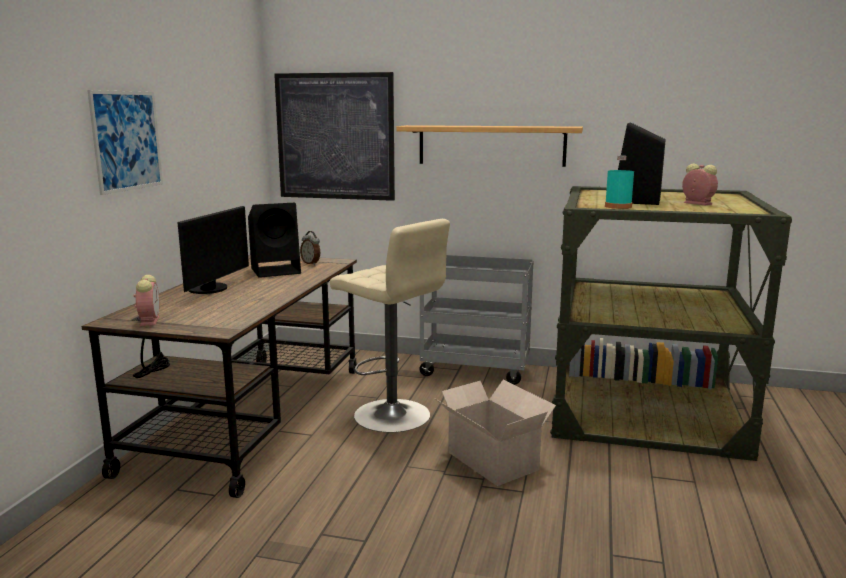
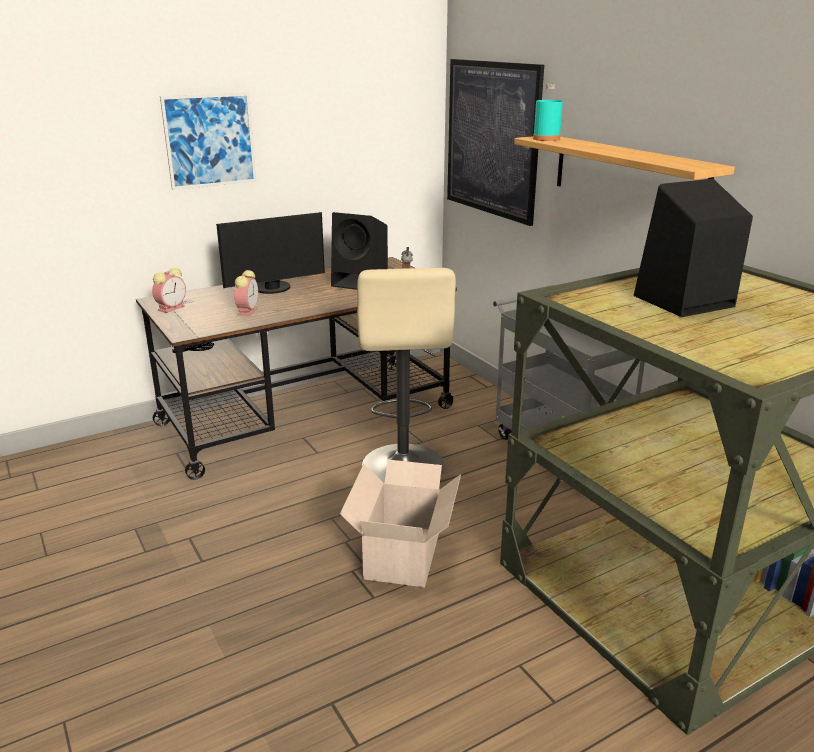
camera: 45 degrees right, 10 degrees up
turquoise bottle [605,155,634,209] -> turquoise bottle moved to [533,84,563,141]
alarm clock [682,163,718,205] -> alarm clock moved to [234,270,258,316]

